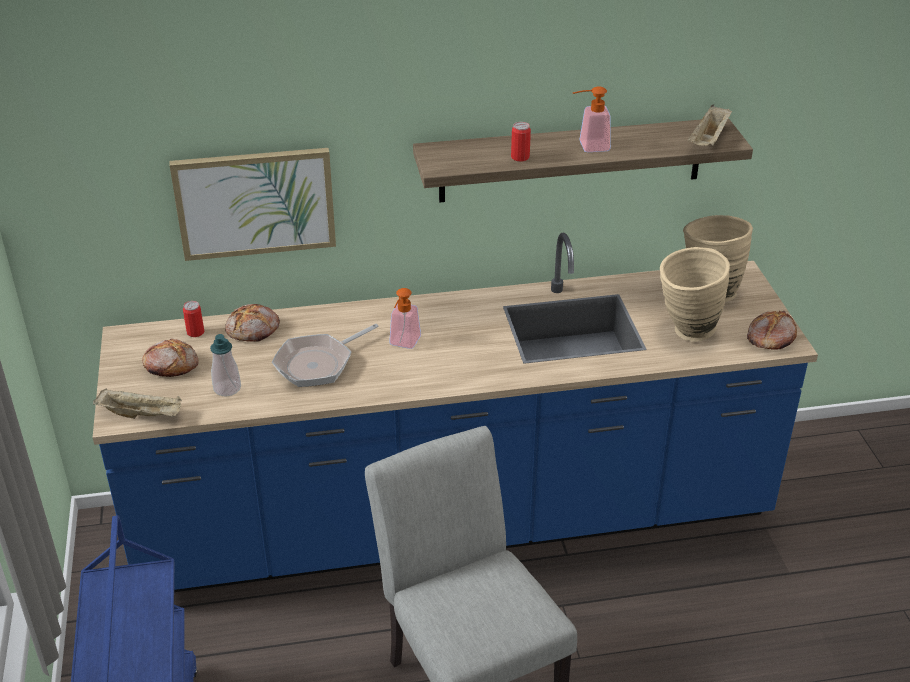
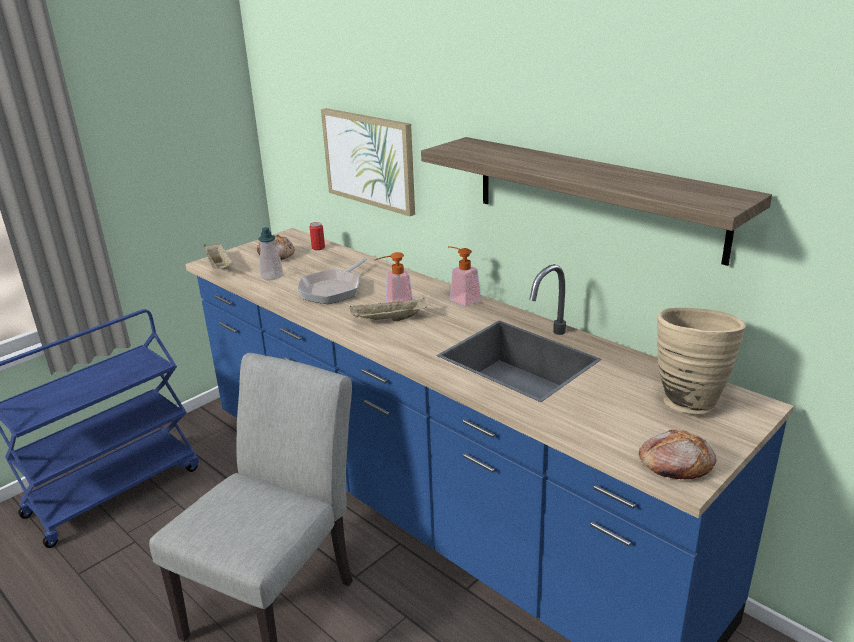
camera: 55 degrees right, 10 degrees down
bread [225,304,280,342] -> none
frying pan [272,324,379,387] -> frying pan turned 75 degrees counterclockwise [298,258,367,304]
can [511,122,531,162] -> none
soap dispenser [573,86,611,152] -> soap dispenser moved to [448,246,481,306]
beige vase [660,247,730,342] -> none
beige tray [688,105,732,146] -> beige tray moved to [350,297,427,322]

